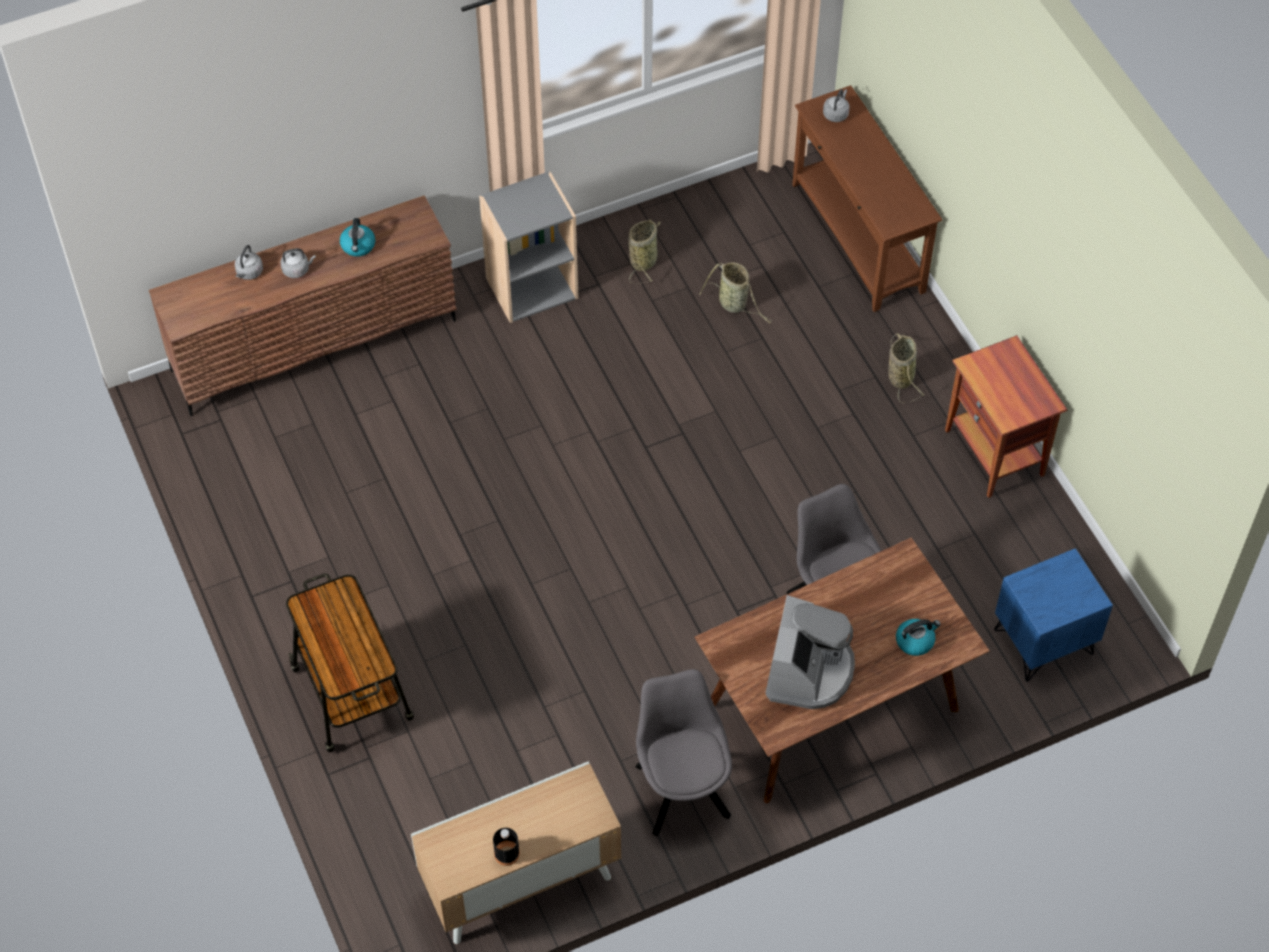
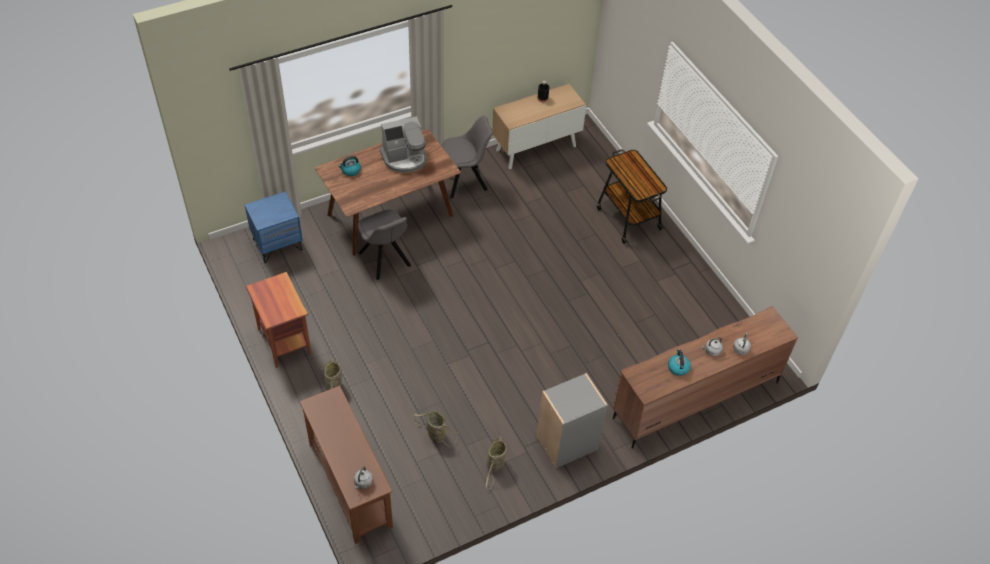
camera: 175 degrees right, 5 degrees down
grey chair [635,669,732,836] -> grey chair turned 90 degrees counterclockwise [441,115,493,199]
coffee machine [765,595,855,709] -> coffee machine turned 120 degrees counterclockwise [380,116,427,173]

